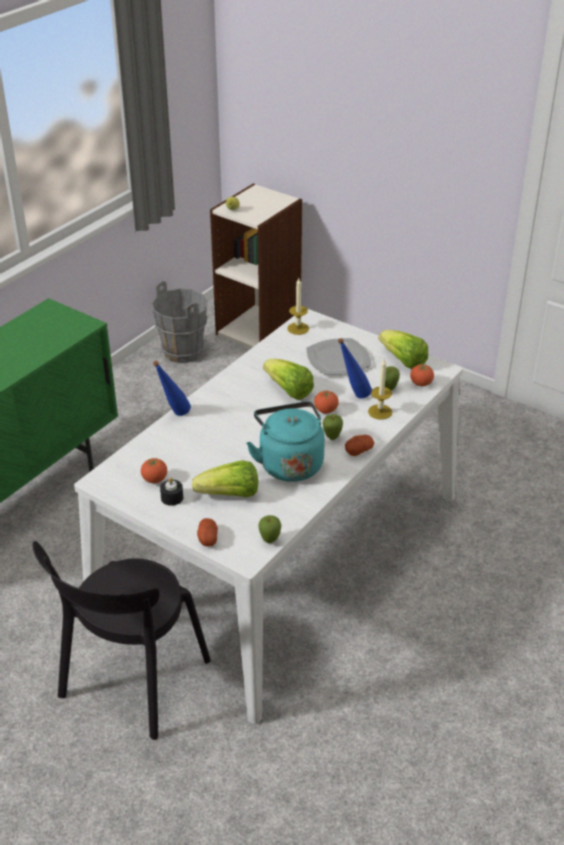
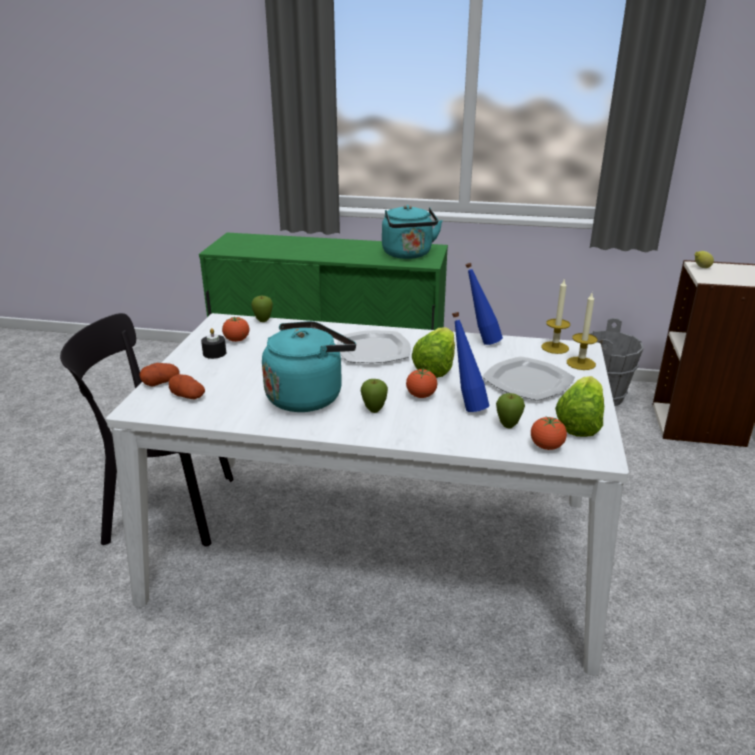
camera: 65 degrees right, 10 degrees down
blue bottle [153,361,191,416] -> blue bottle moved to [465,263,503,345]
lettuce [192,460,258,498] -> none
apple [258,515,281,543] -> apple moved to [251,296,273,322]
potato [345,435,374,456] -> potato moved to [169,374,205,399]
candle [368,359,392,420] -> candle moved to [567,293,598,370]
none -> plate [337,330,411,363]
none -> turquoise kettle [382,205,443,259]

